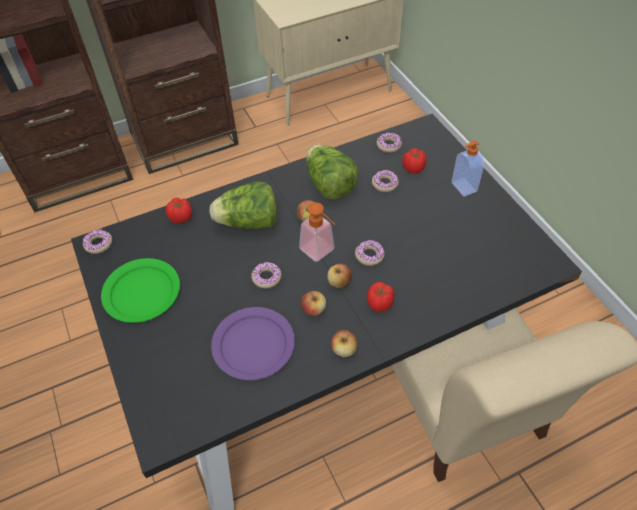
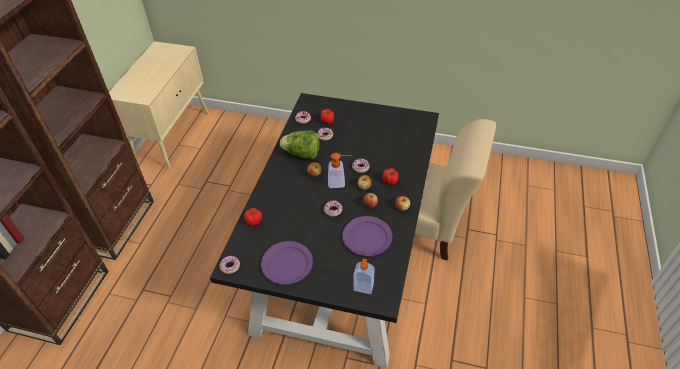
camera: 50 degrees left, 5 degrees down
green plate [101,258,180,323] -> purple plate [261,241,313,284]
lettuce [209,181,277,230] -> none
soap dispenser [451,140,484,197] -> soap dispenser moved to [353,259,375,294]

